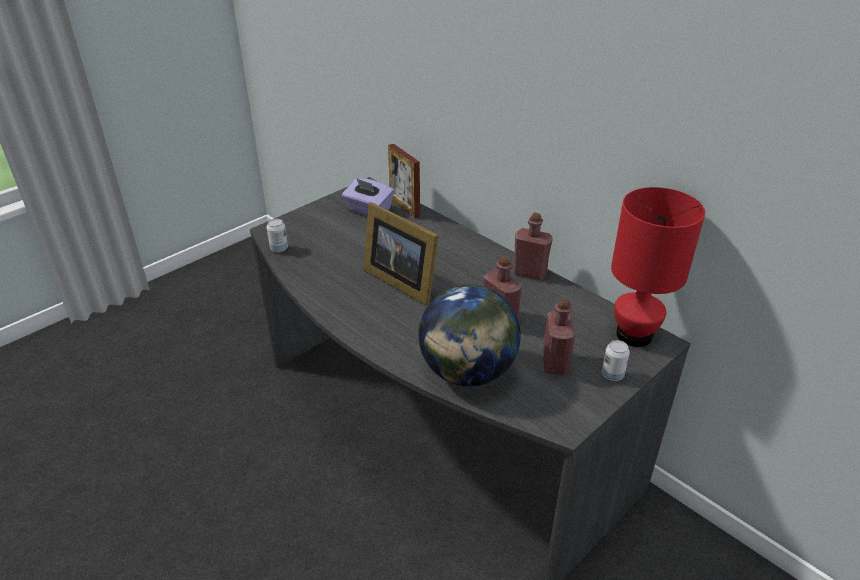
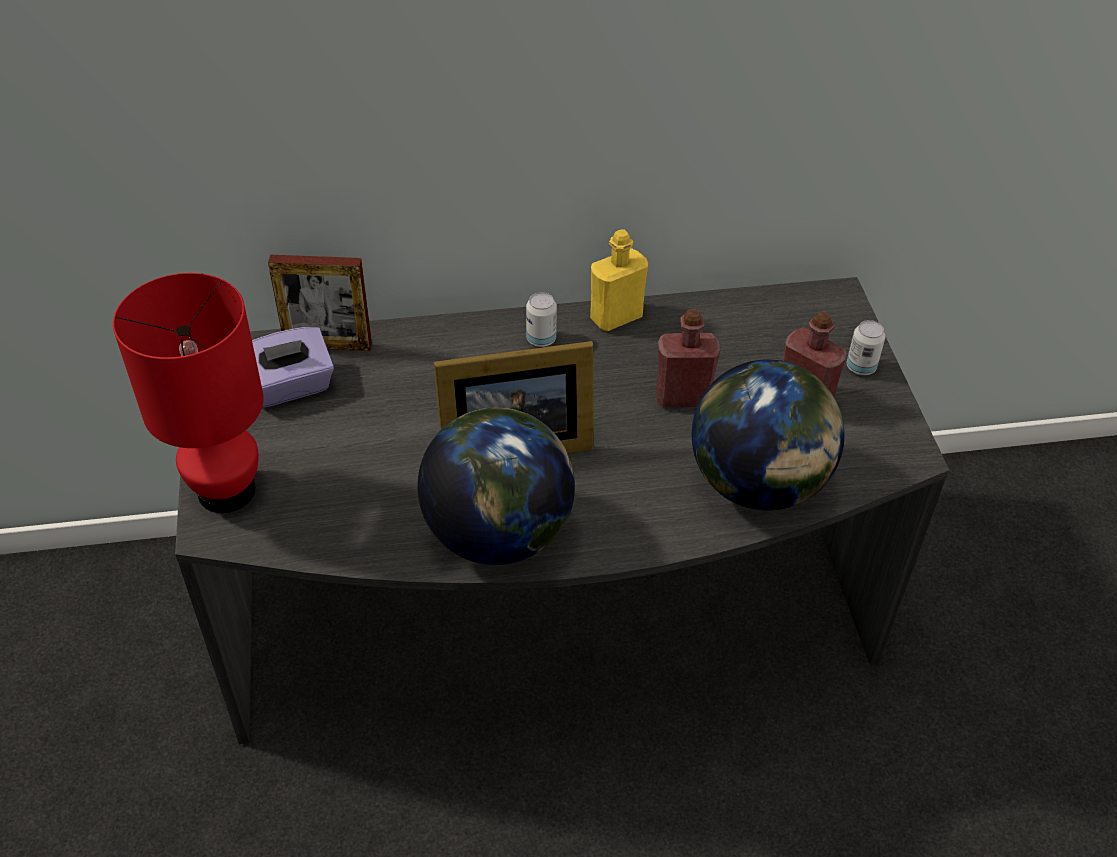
camera: 55 degrees left, 10 degrees up
can [267,219,288,252] -> can moved to [526,292,557,347]
red bottle [513,213,553,280] -> yellow bottle [590,230,648,331]
red table lamp [611,187,705,347] -> red table lamp moved to [113,273,264,513]
none -> globe [417,407,575,565]

